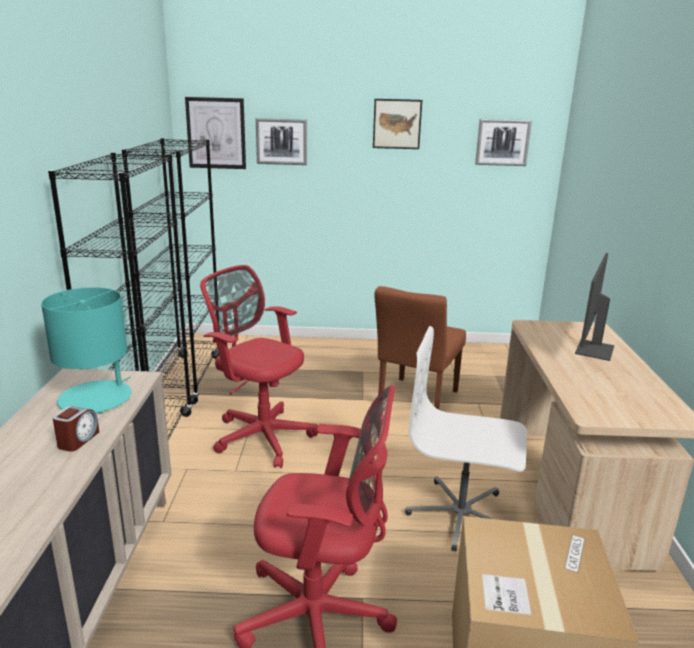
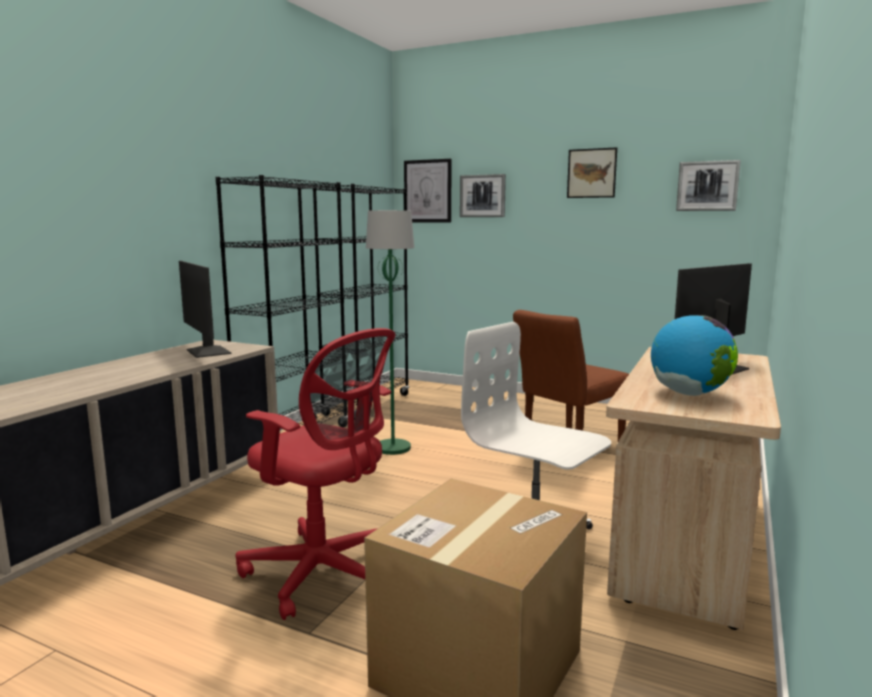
camera: 25 degrees right, 10 degrees down
turquoise table lamp [41,287,132,414] -> monitor [179,261,232,358]
alarm clock [53,406,99,452] -> none
red office chair [200,265,318,468] -> green floor lamp [366,210,414,455]
none -> globe [651,315,738,396]

